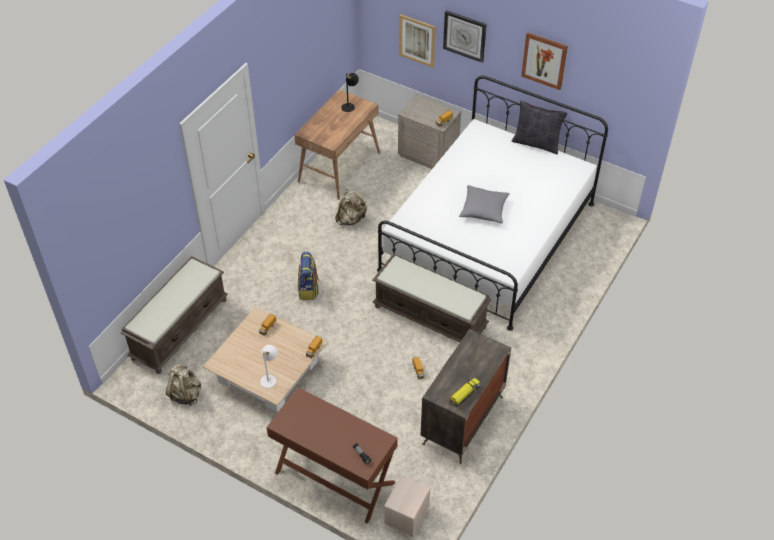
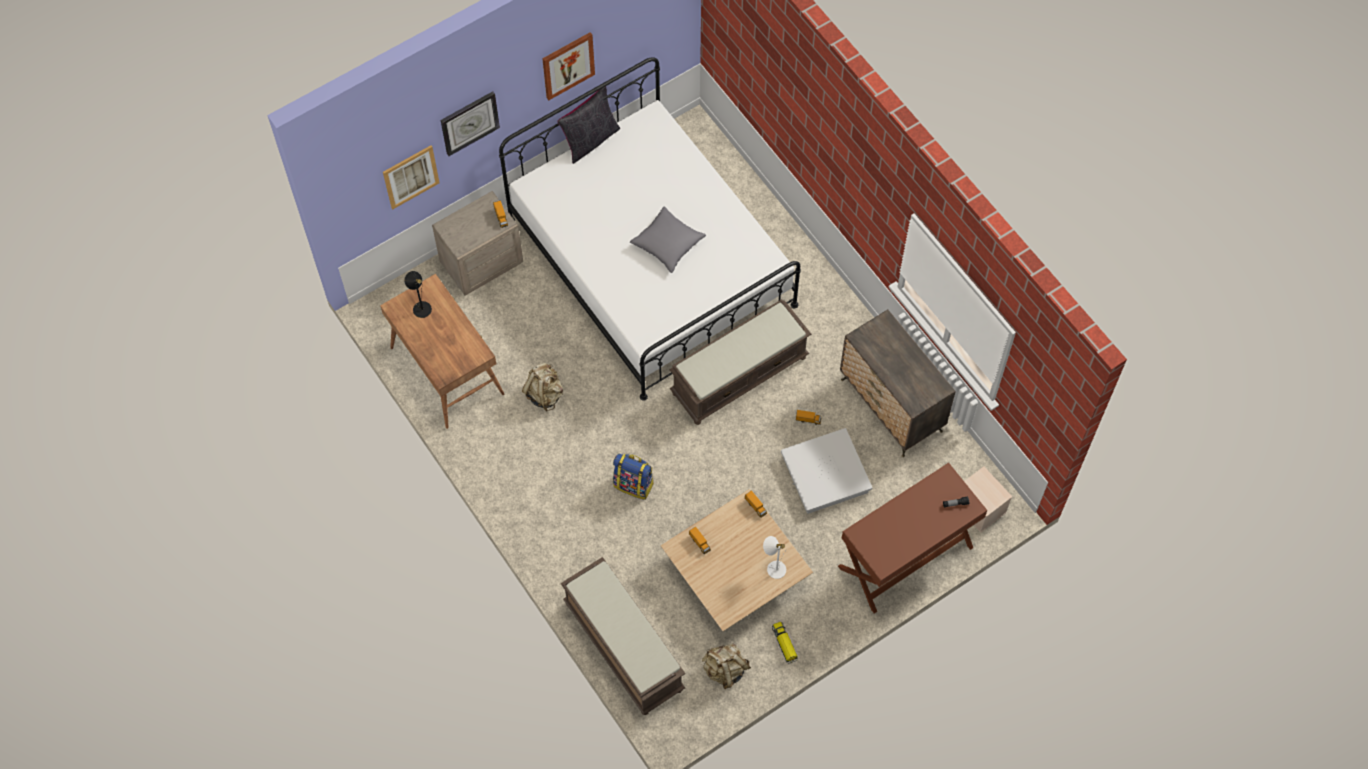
camera: 65 degrees left, 15 degrees up
toy truck [449,378,481,407] -> toy truck moved to [772,622,798,664]
none -> white storage box [781,428,872,514]

